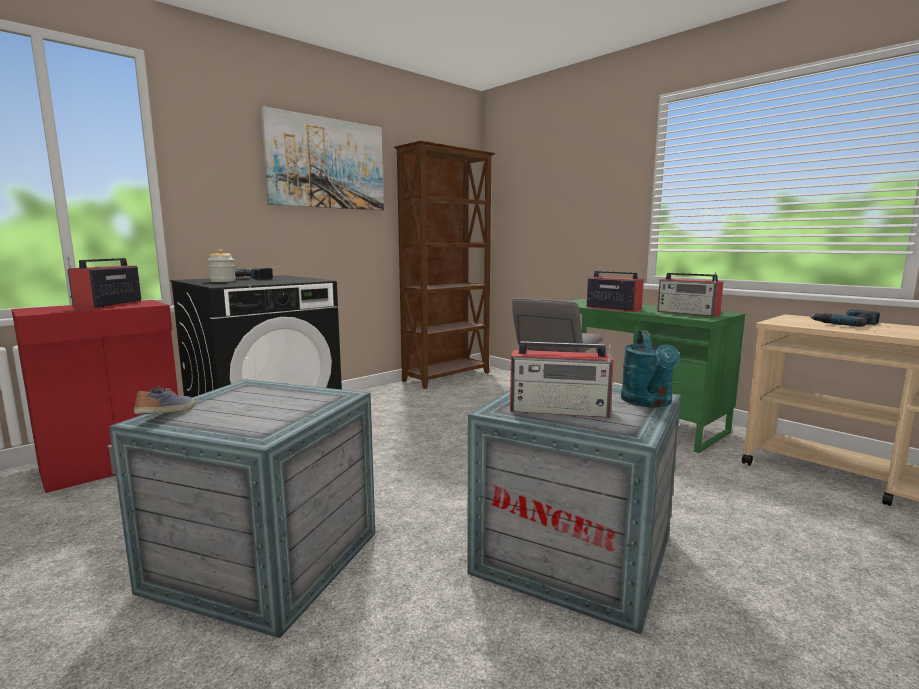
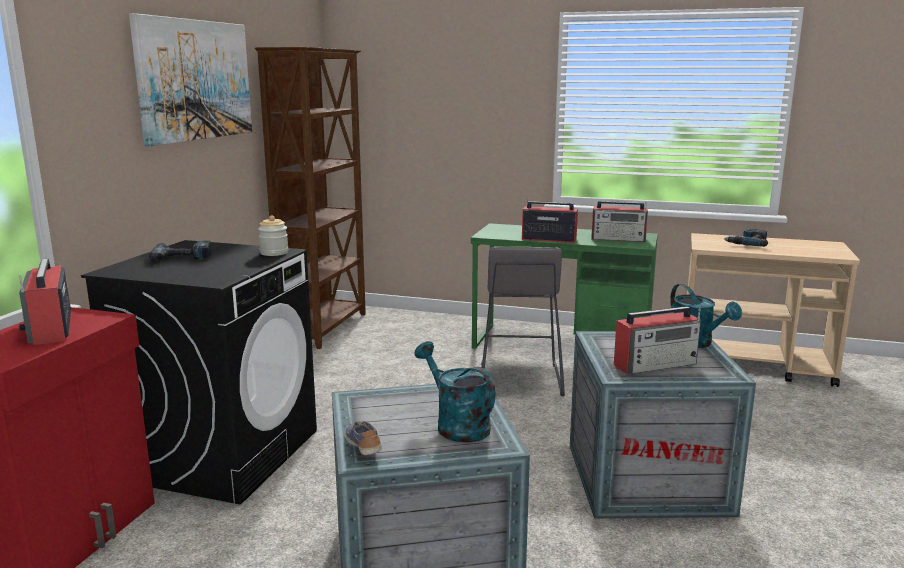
camera: 30 degrees left, 5 degrees up
jar [208,249,236,282] -> jar moved to [258,216,288,256]
none -> turquoise watering can [414,341,495,443]

